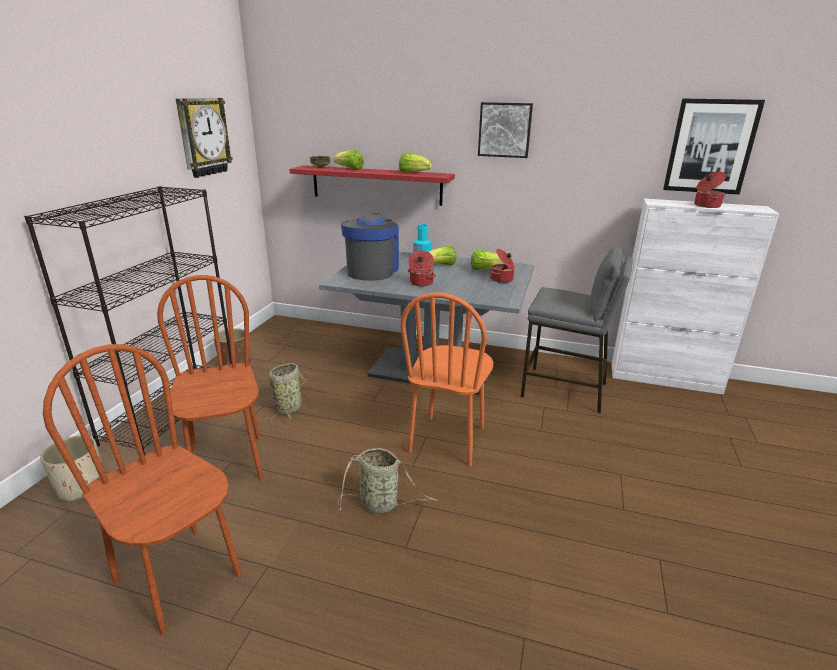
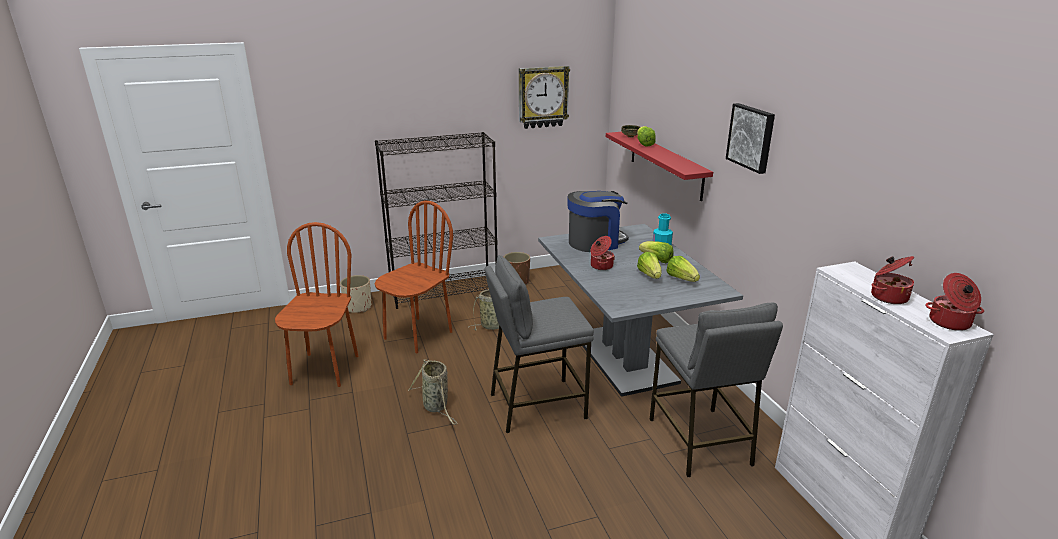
camera: 55 degrees right, 0 degrees up
lettuce [399,152,432,173] -> lettuce moved to [637,252,661,279]
orange chair [400,292,494,467] -> grey stool [484,255,594,433]
cooking pot [491,249,515,283] -> cooking pot moved to [926,273,984,331]
picture [663,98,765,194] -> none

